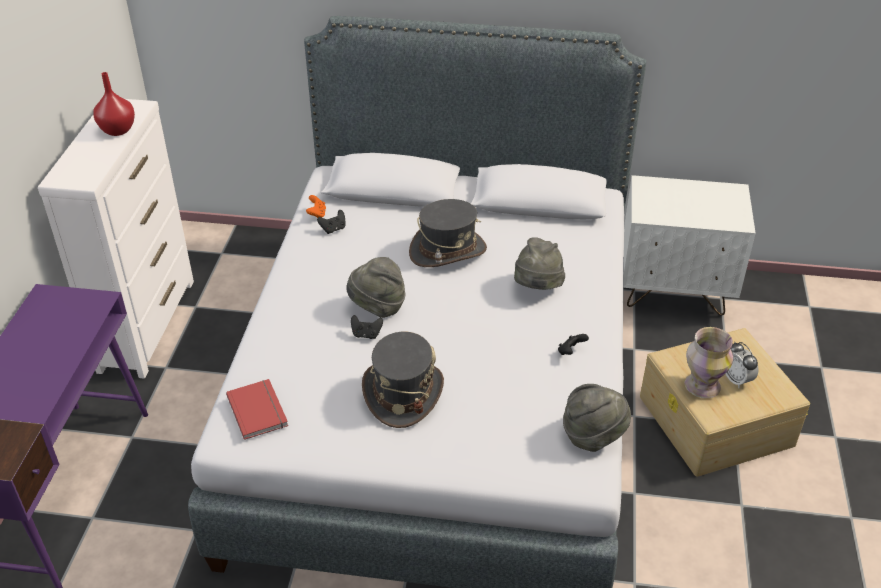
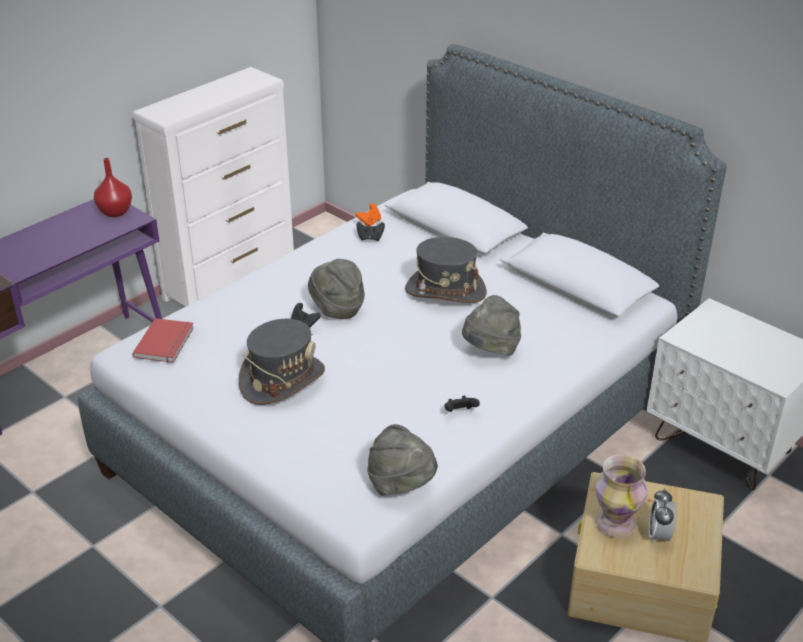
camera: 35 degrees right, 5 degrees down
red vase [93,72,135,136] -> red vase moved to [94,158,132,217]

